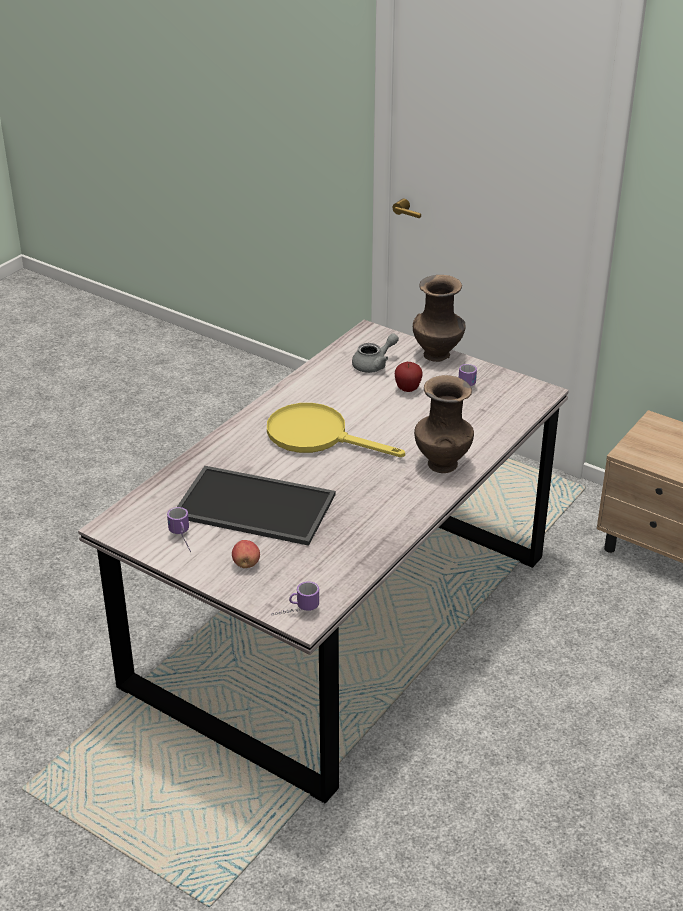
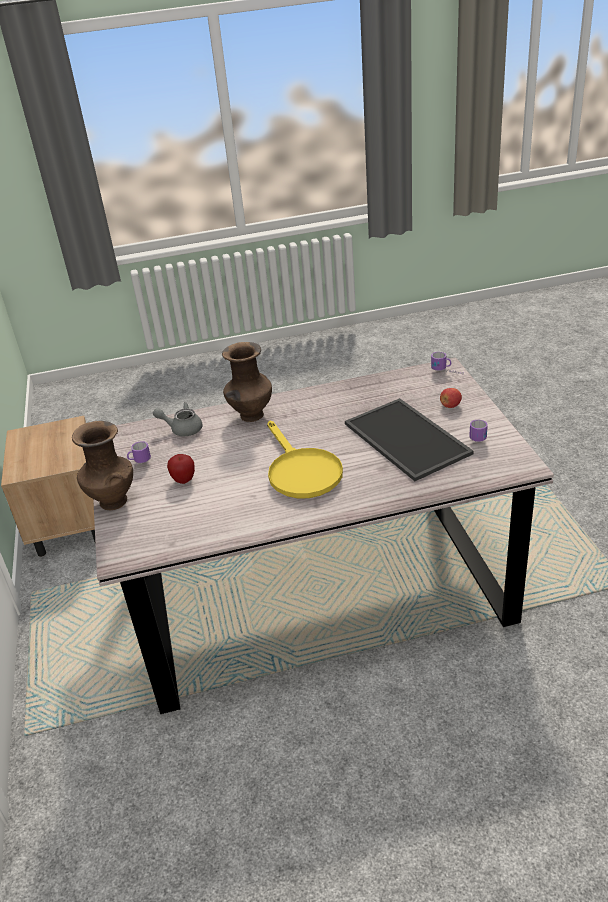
camera: 135 degrees left, 0 degrees up
grey teapot [352,333,399,373] -> grey teapot moved to [153,402,202,437]

